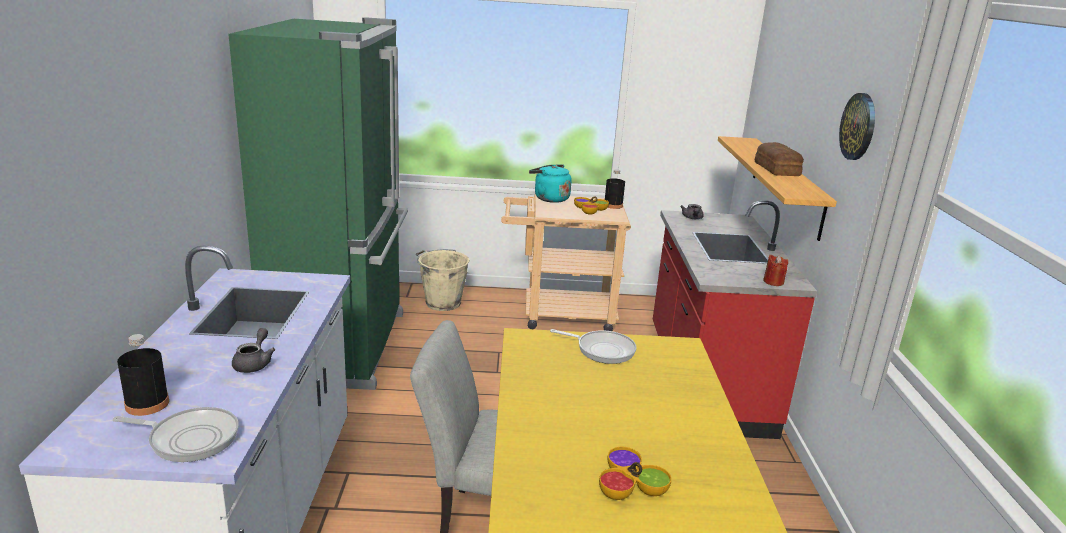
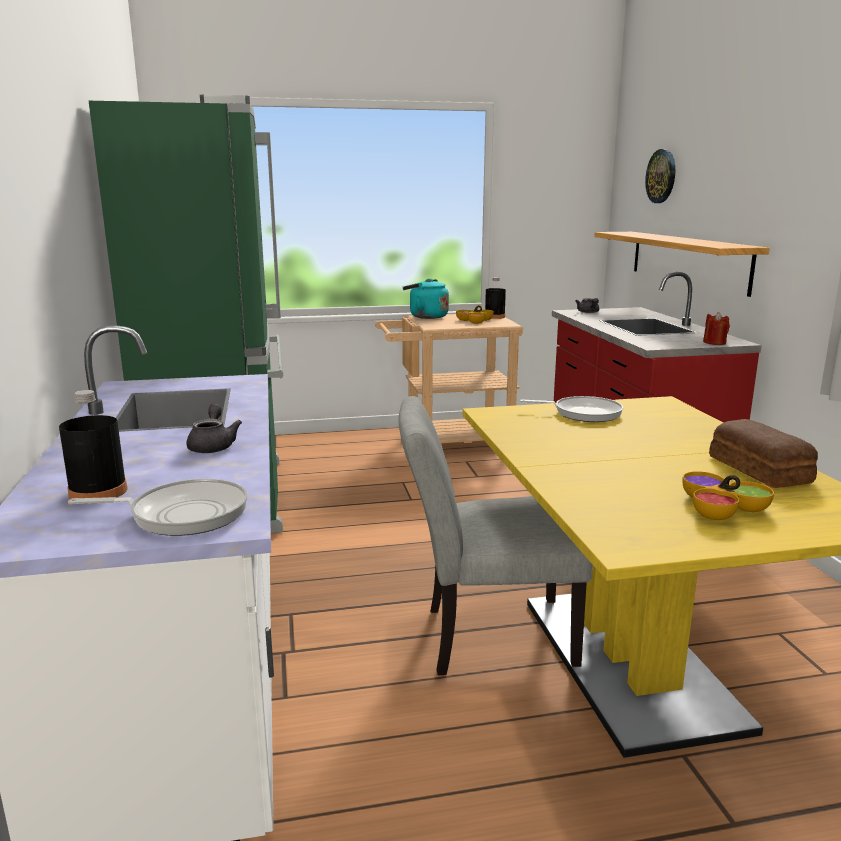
camera: 10 degrees left, 5 degrees down
beige bucket [416,249,470,311] -> none
bread [755,142,804,176] -> bread moved to [709,419,818,488]
wall clock [839,93,875,160] -> wall clock moved to [645,149,675,203]

